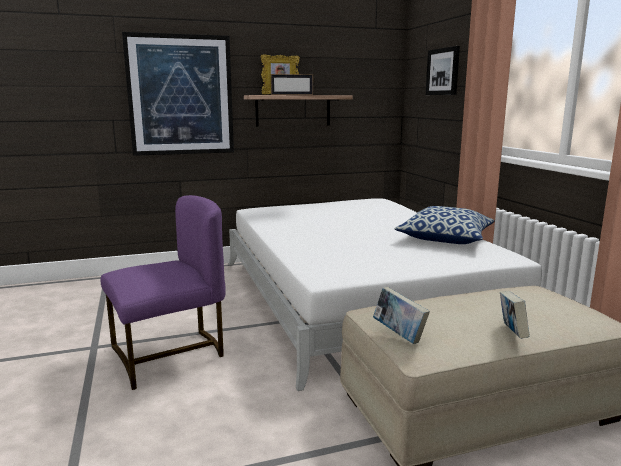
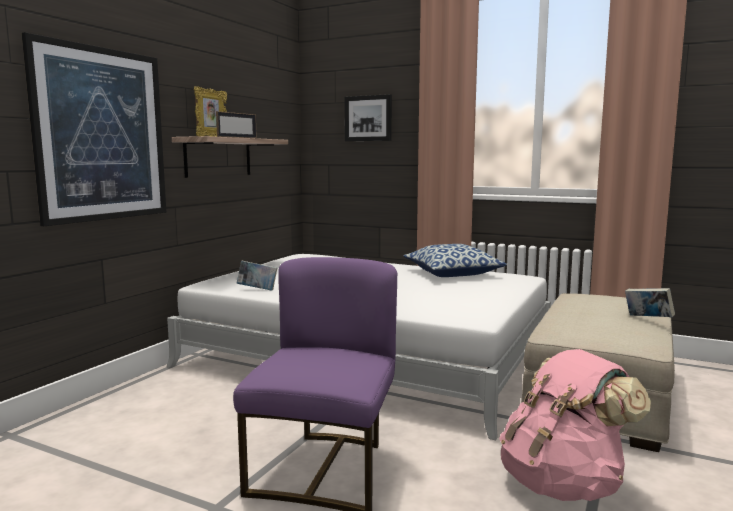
camera: 45 degrees left, 5 degrees down
book [373,287,430,344] -> book moved to [237,261,277,291]
none -> pink backpack [499,349,651,501]

